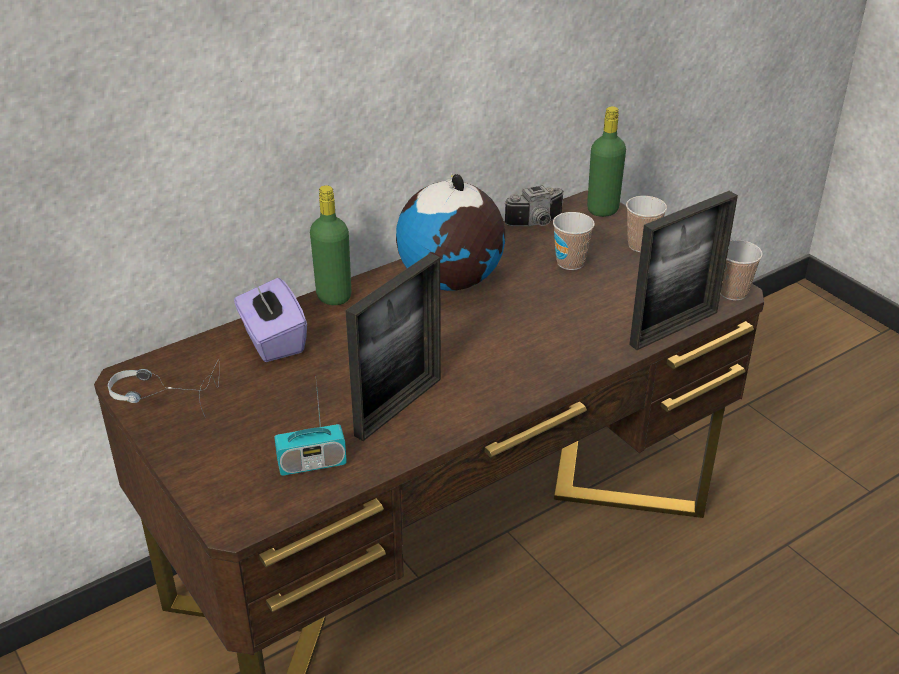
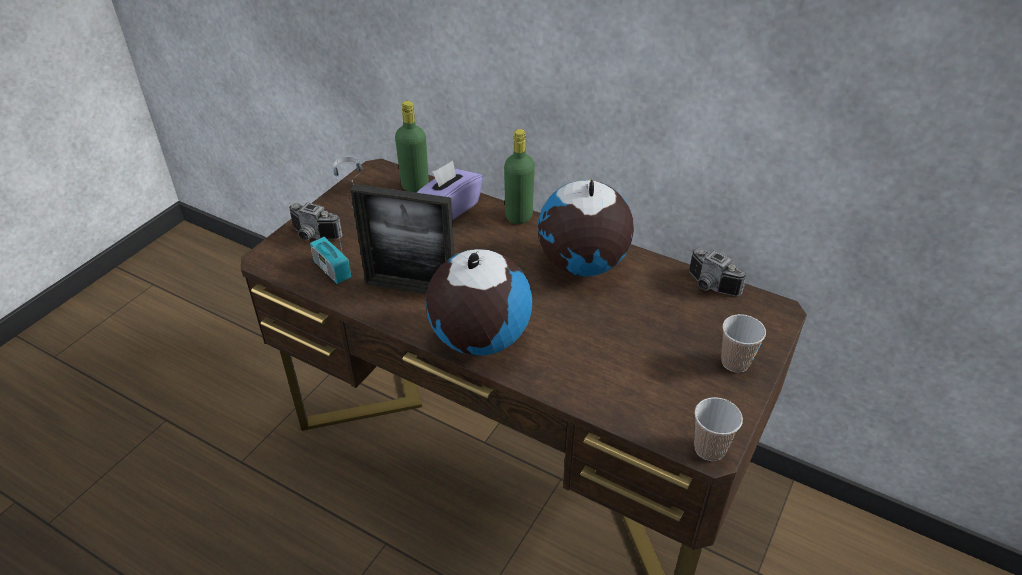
camera: 65 degrees right, 5 degrees up
cup [553,212,595,270] -> none
green bottle [587,106,626,217] -> green bottle moved to [395,101,429,193]
picture frame [629,191,738,350] -> none
none -> camera [289,202,343,241]
none -> globe [426,249,532,356]

